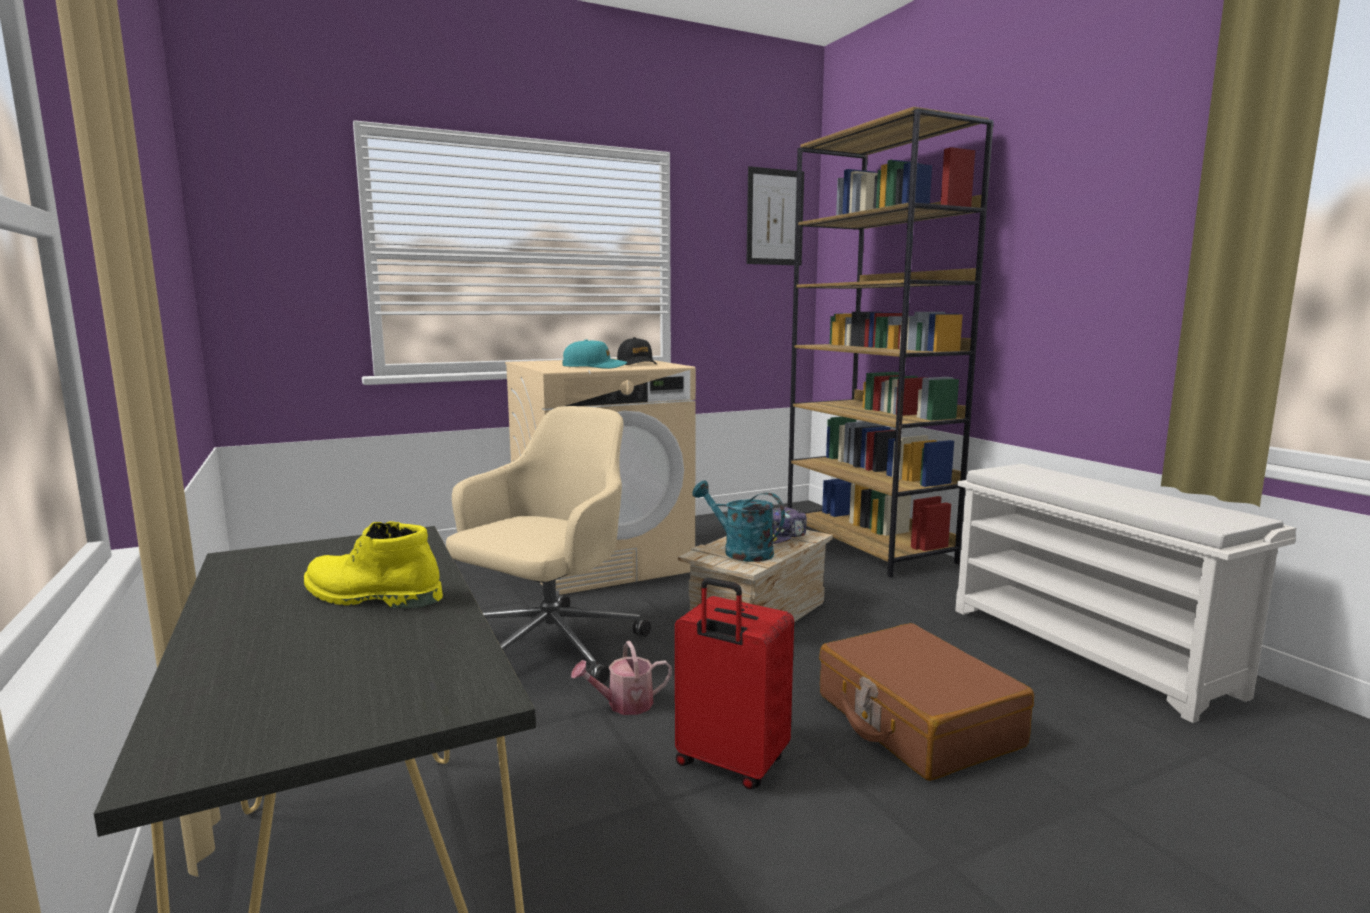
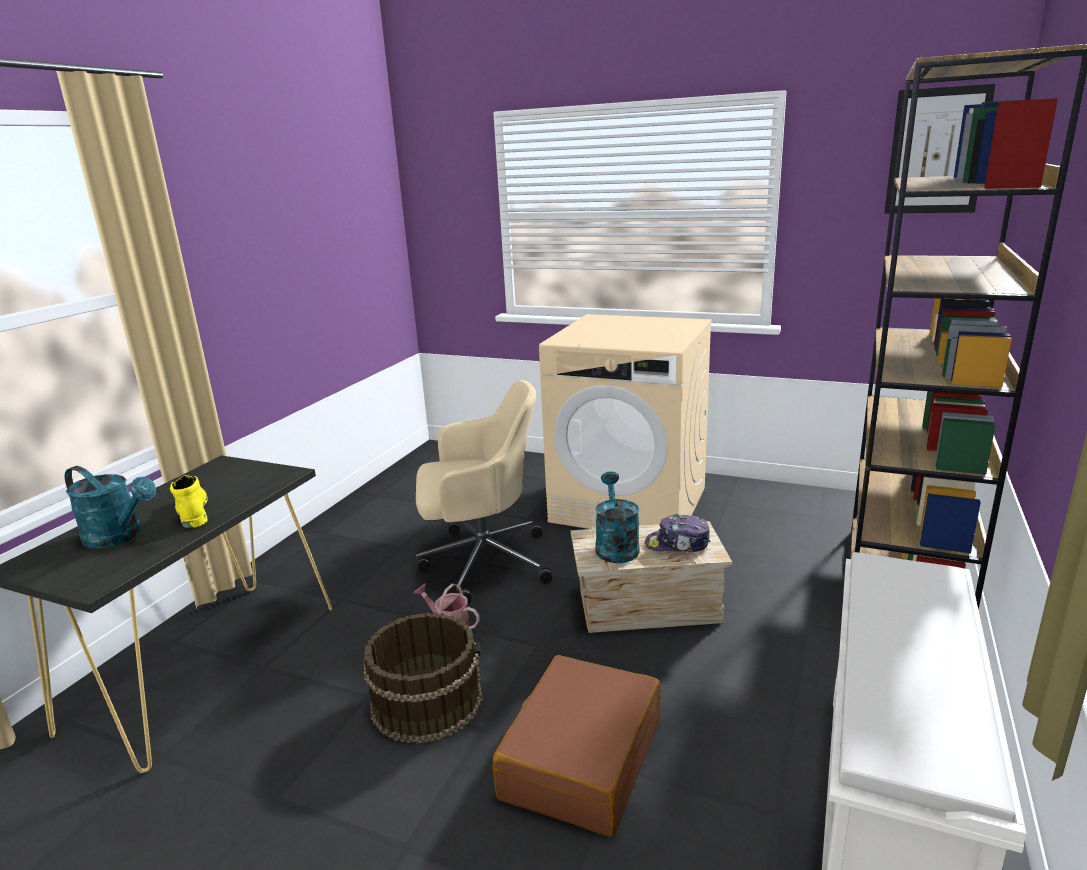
camera: 50 degrees right, 10 degrees up
turquoise cap [562,339,627,369] -> none
black cap [617,337,657,365] -> none
red suitcase [675,578,794,790] -> brown bucket [364,613,483,744]
none -> turquoise watering can [65,466,156,548]

